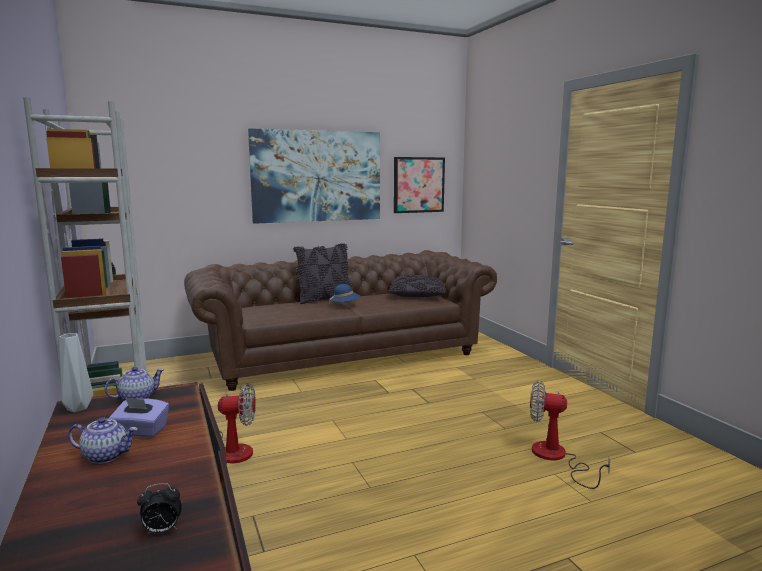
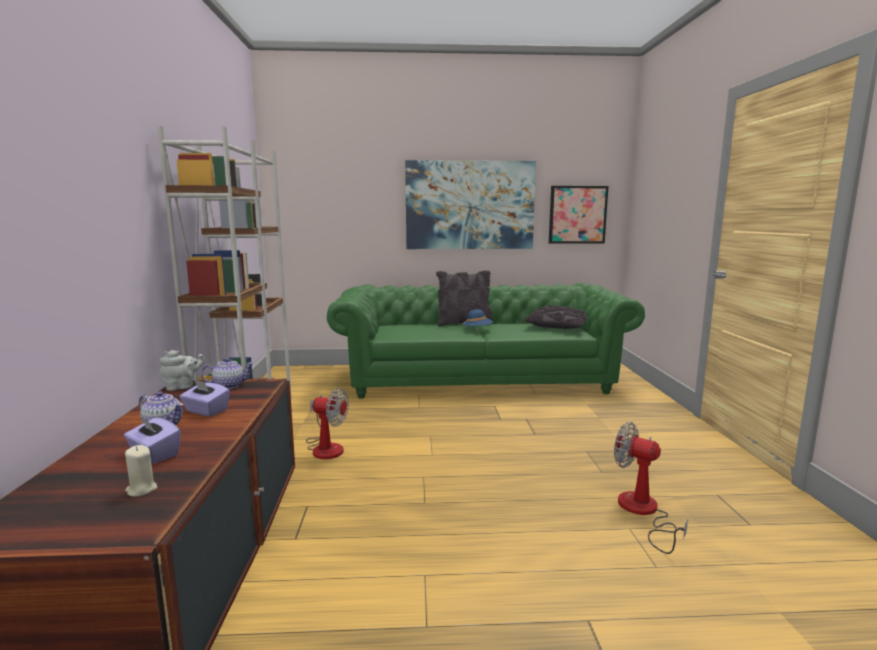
camera: 20 degrees right, 0 degrees up
grey vase [59,333,93,412] -> grey teapot [159,350,205,391]
alarm clock [137,483,182,535] -> beige candle [125,445,157,497]
brown sofa [184,250,497,391] -> green sofa [327,283,645,399]
none -> purple tissue box [124,416,181,464]

